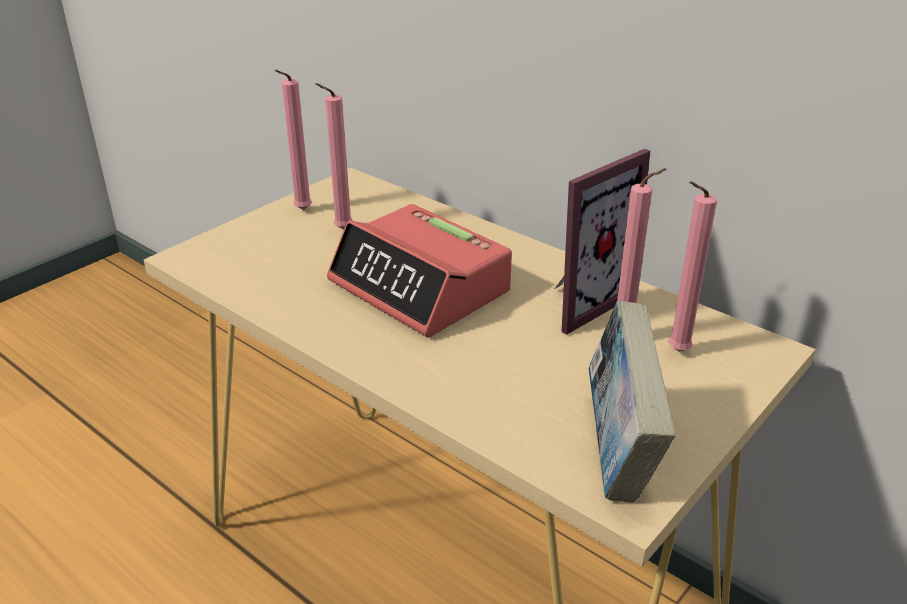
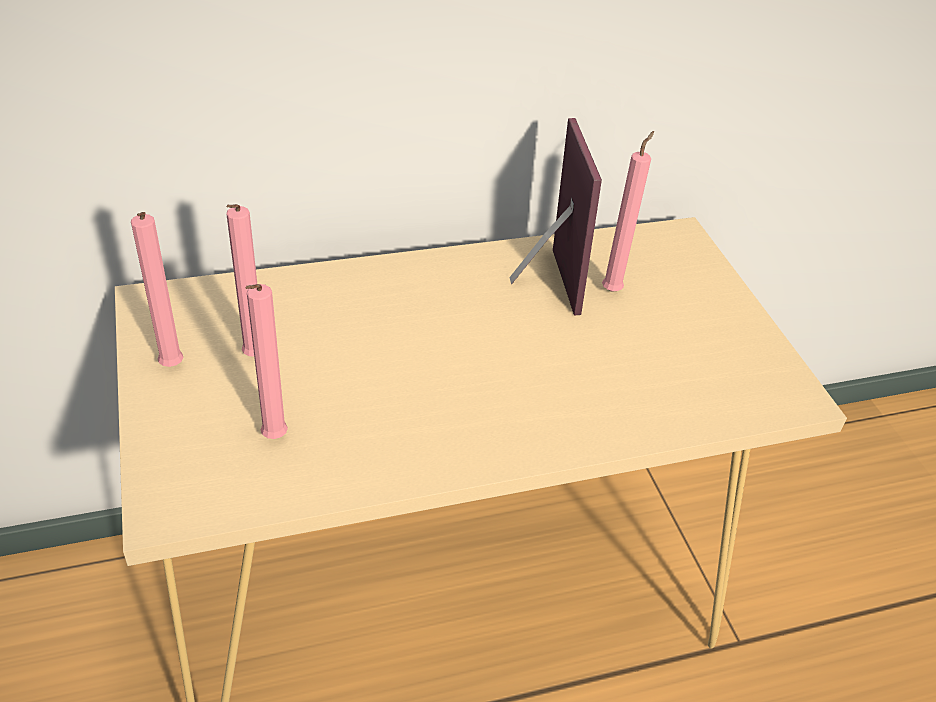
camera: 60 degrees left, 10 degrees up
alarm clock [327,204,512,337] -> none
book [588,301,675,503] -> none
pink candle [668,182,717,352] -> pink candle moved to [245,284,288,439]

